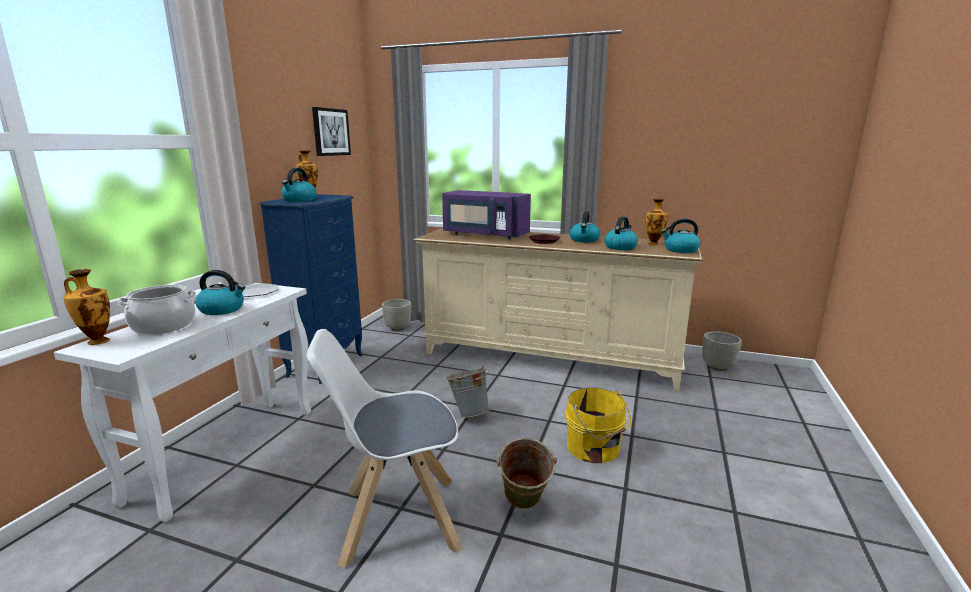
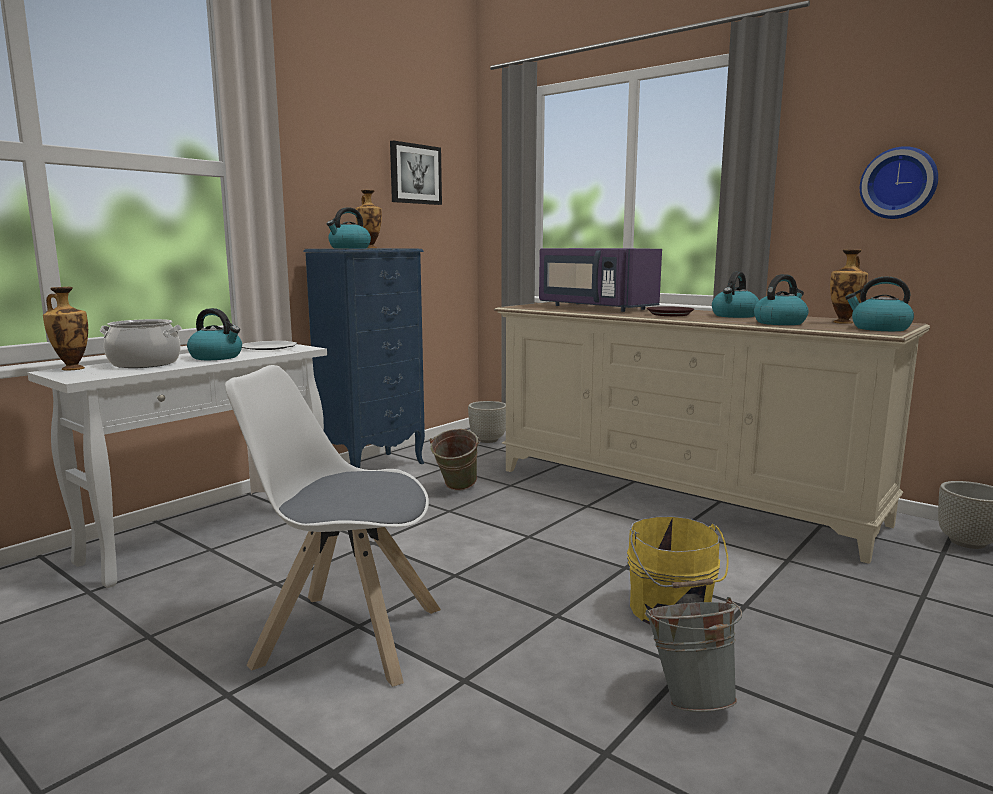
camera: 20 degrees right, 5 degrees down
grey bucket [446,365,489,418] -> grey bucket moved to [645,597,742,712]
green bucket [496,438,557,509] -> green bucket moved to [430,429,481,491]
none -> wall clock [860,146,938,219]

